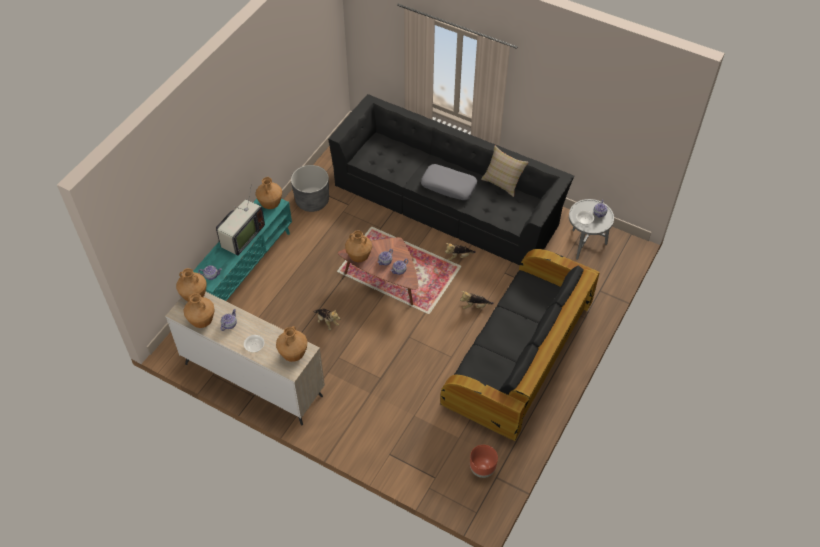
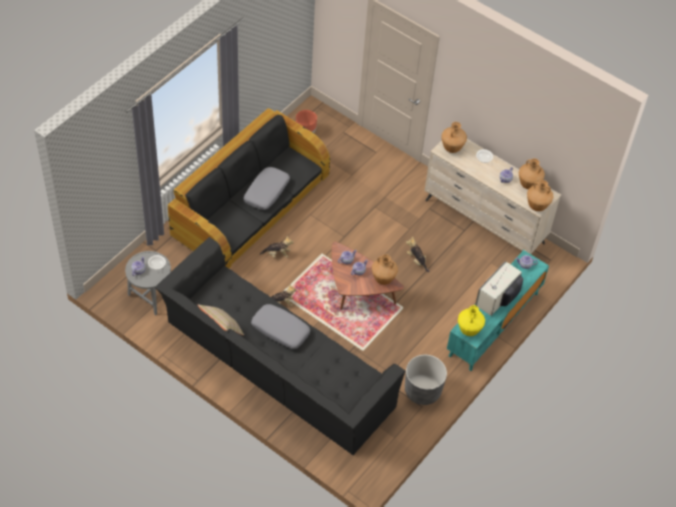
camera: 175 degrees left, 0 degrees up
brown vase [255,177,282,209] -> yellow vase [458,305,485,336]
none -> grey pillow [243,167,290,210]

